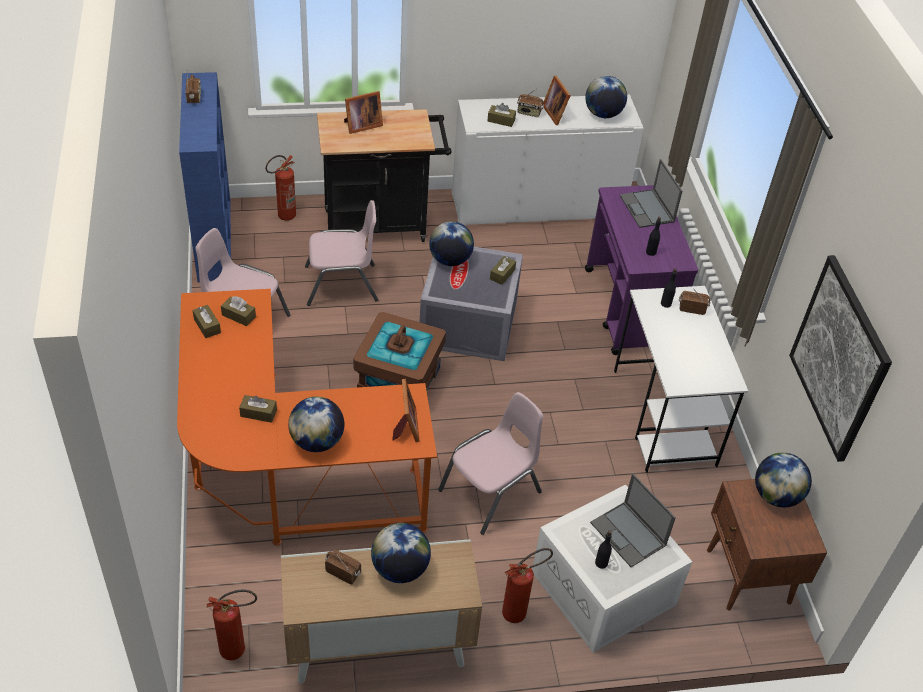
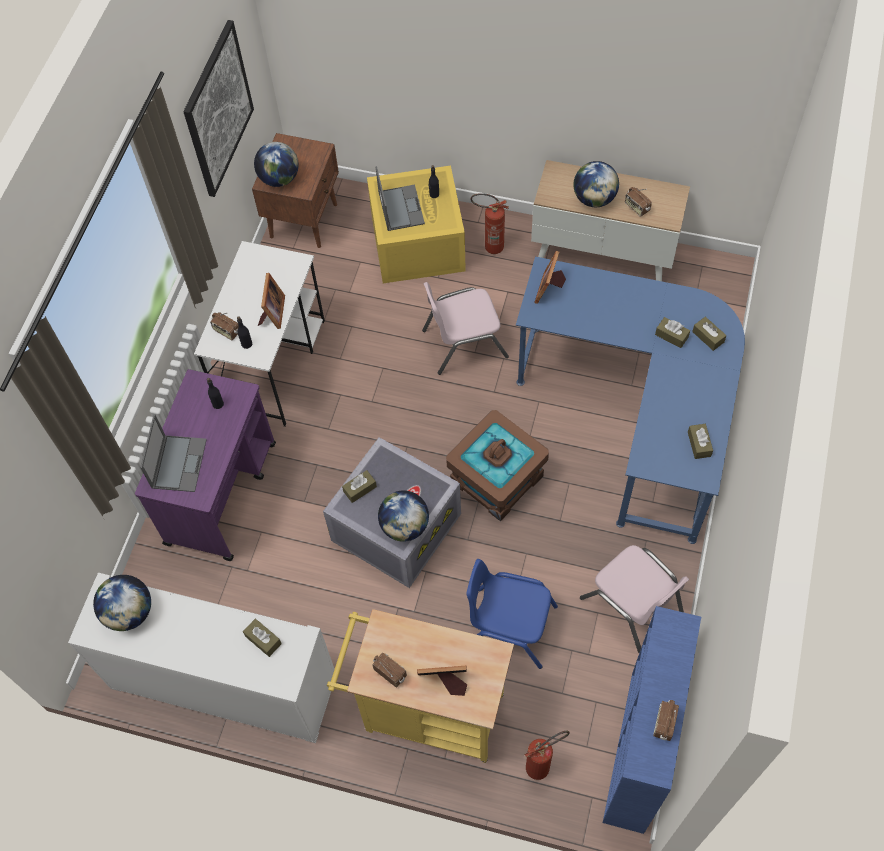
camera: 150 degrees left, 15 degrees up
orange desk [177,289,437,546] -> blue desk [516,257,745,544]
fire extinguisher [207,590,257,660] -> none
brown tissue box [221,296,256,326] -> brown tissue box moved to [692,317,726,351]
globe [288,397,344,452] -> none
pink chair [305,200,378,306] -> blue chair [466,559,558,669]
black cart [317,109,452,242] -> yellow cart [327,609,514,763]
radio [517,90,544,117] -> radio moved to [372,653,407,688]
white storage box [532,485,692,653] -> yellow storage box [367,165,466,283]
picture frame [543,76,571,125] -> picture frame moved to [258,273,285,329]

